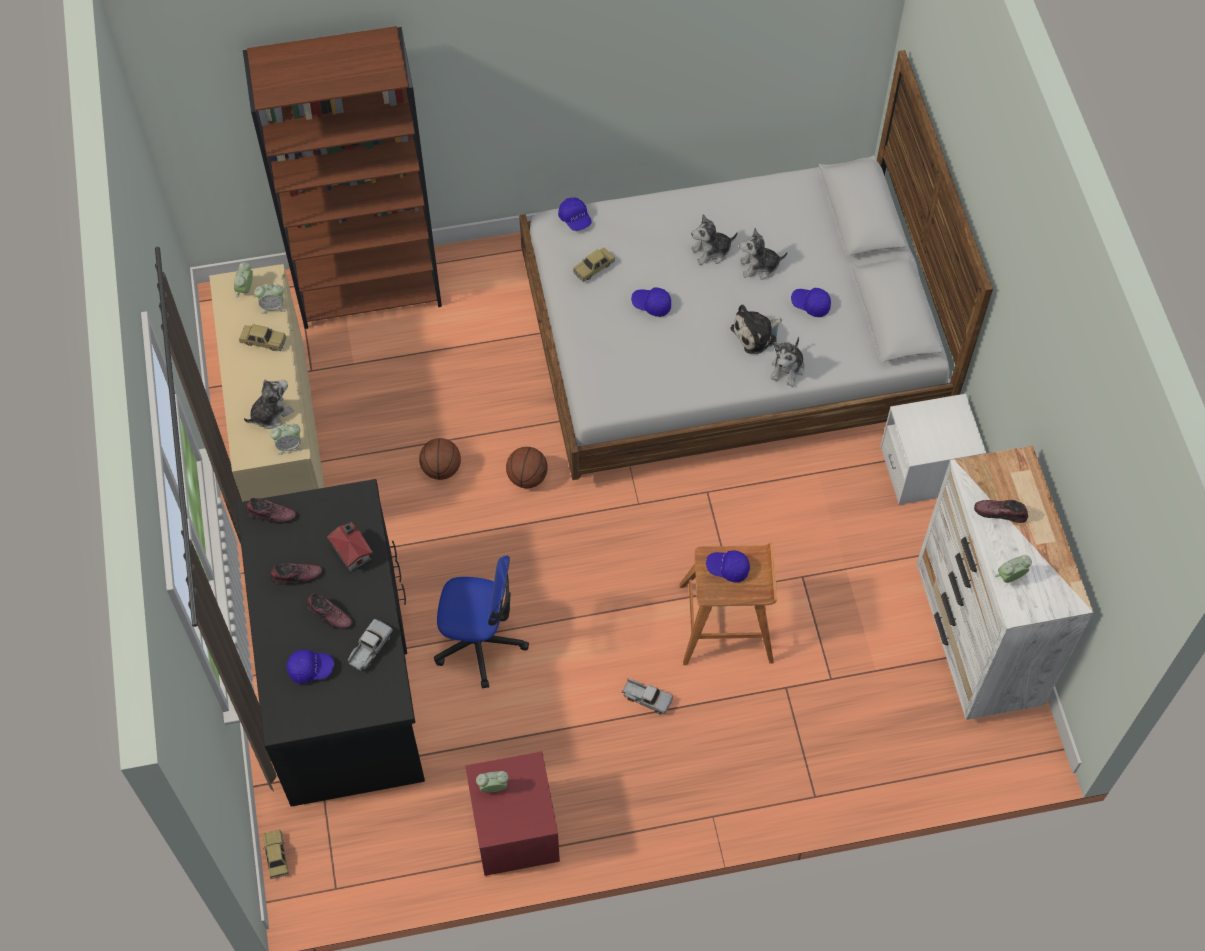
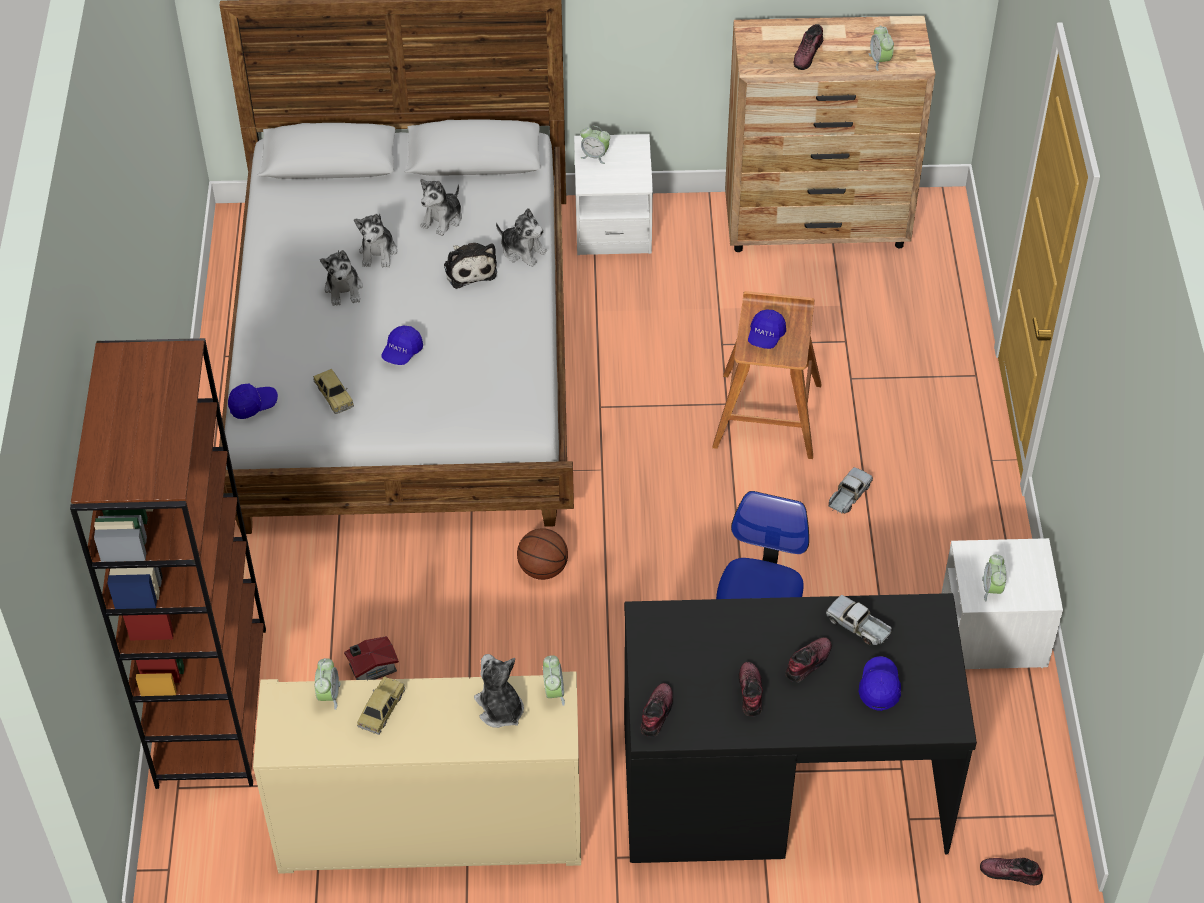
camera: 80 degrees left, 10 degrees down
alarm clock [234,262,253,298] -> alarm clock moved to [580,126,610,164]
toy car [263,830,289,879] -> shoe [980,858,1043,885]
toy house [327,522,373,572] -> toy house moved to [344,636,399,681]
basketball [419,438,461,480] -> none
red nightstand [465,751,560,876] -> white nightstand [941,538,1063,669]
blue cap [791,288,831,317] -> plush toy [420,179,462,236]
white dresser [917,445,1094,720] -> brown dresser [725,16,936,252]

